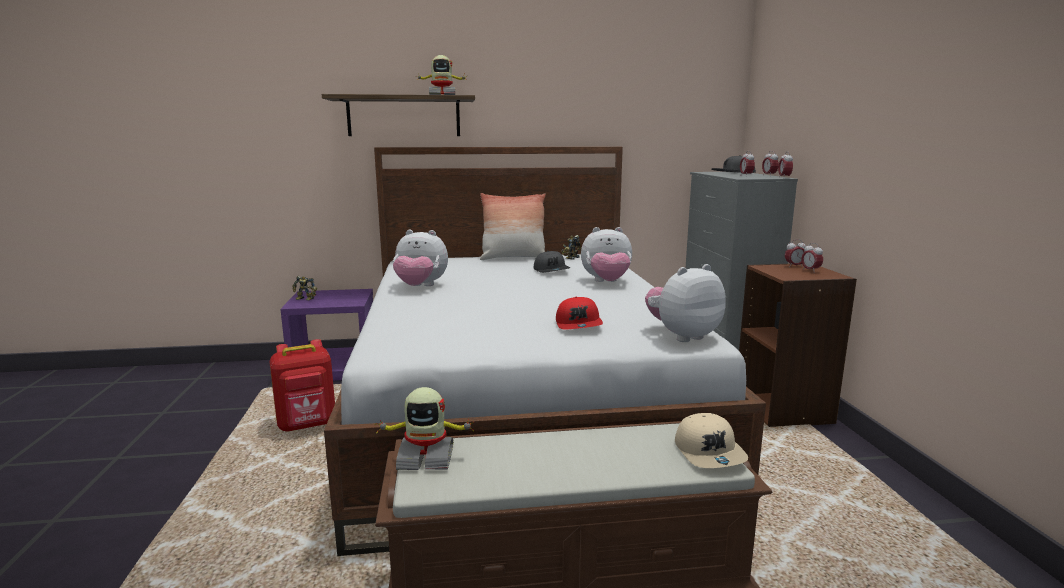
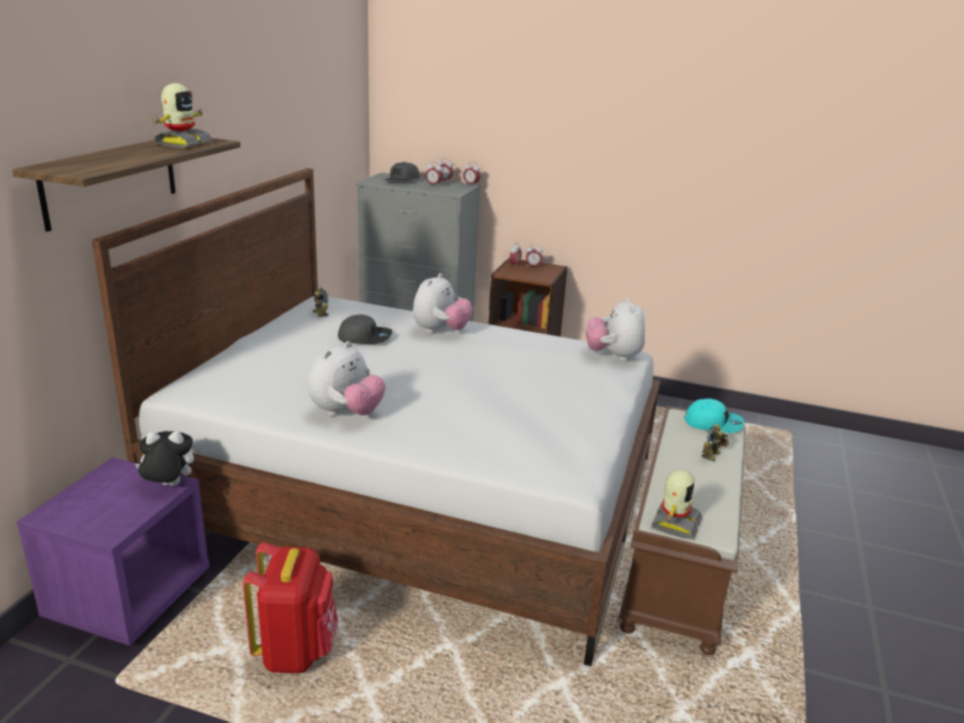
camera: 65 degrees left, 10 degrees up
toy robot [292,276,317,300] -> toy robot moved to [702,424,729,462]
pillow [480,193,546,260] -> none
red cap [556,297,603,330] -> none
beige cap [675,413,748,468] -> turquoise cap [685,399,744,433]
none -> plush toy [135,431,194,486]

